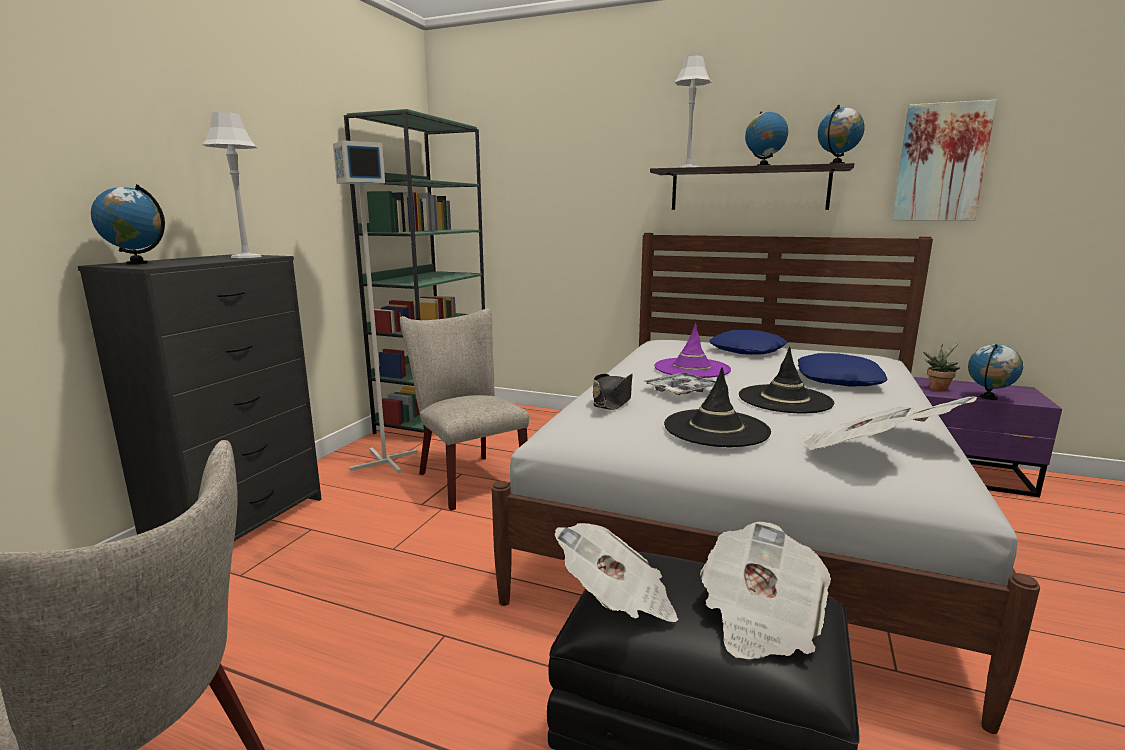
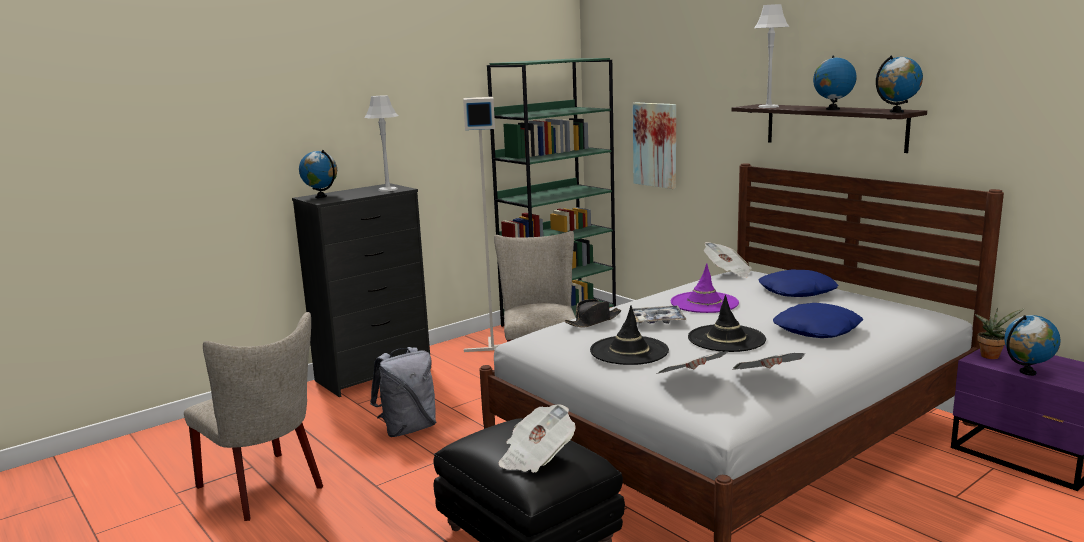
camera: 30 degrees right, 0 degrees up
newspaper [555,523,679,622] -> newspaper moved to [704,242,752,278]
picture [892,100,997,221] -> picture moved to [633,103,676,189]
none -> grey backpack [370,347,436,437]

